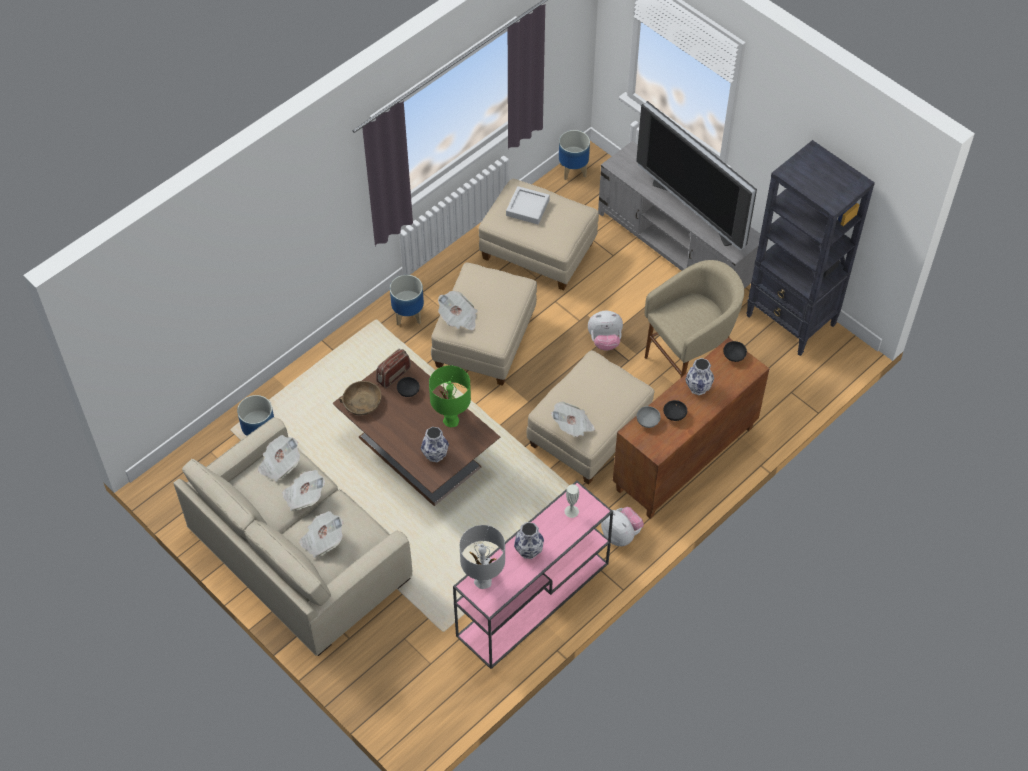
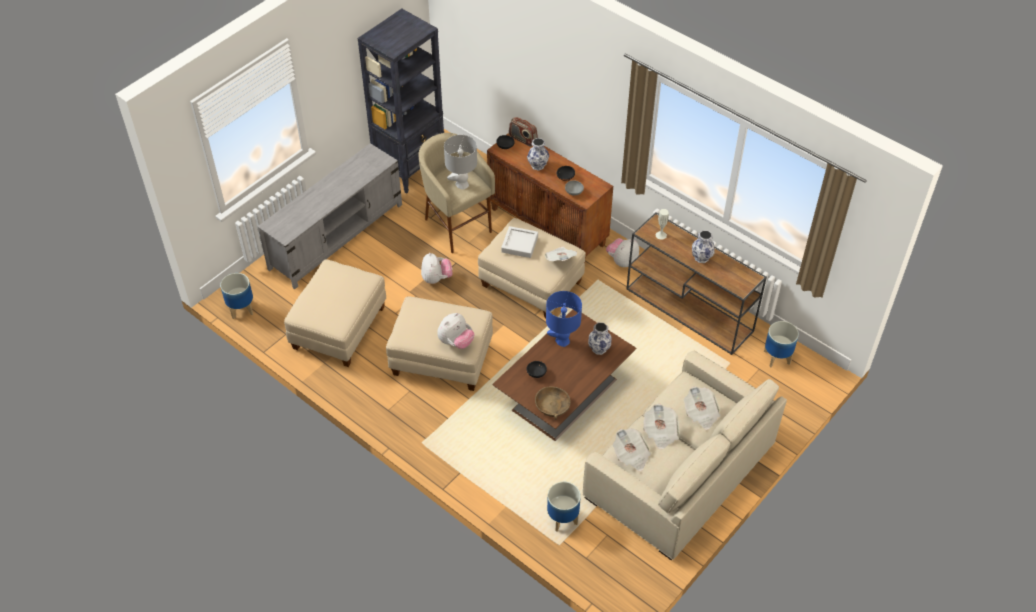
camera: 95 degrees left, 5 degrees down
radio [376,349,411,388] -> radio moved to [509,117,538,147]
planter [390,275,424,326] -> planter moved to [764,321,799,367]
green table lamp [429,365,471,427] -> blue table lamp [546,291,582,347]
newspaper [438,291,477,331] -> plush toy [437,313,474,349]
pink console table [453,481,613,669] -> brown console table [626,213,767,355]
grey table lamp [459,525,505,589] -> grey table lamp moved to [444,135,477,190]
grey tray [506,186,550,224] -> grey tray moved to [501,226,538,258]
television [636,101,757,250] -> none

